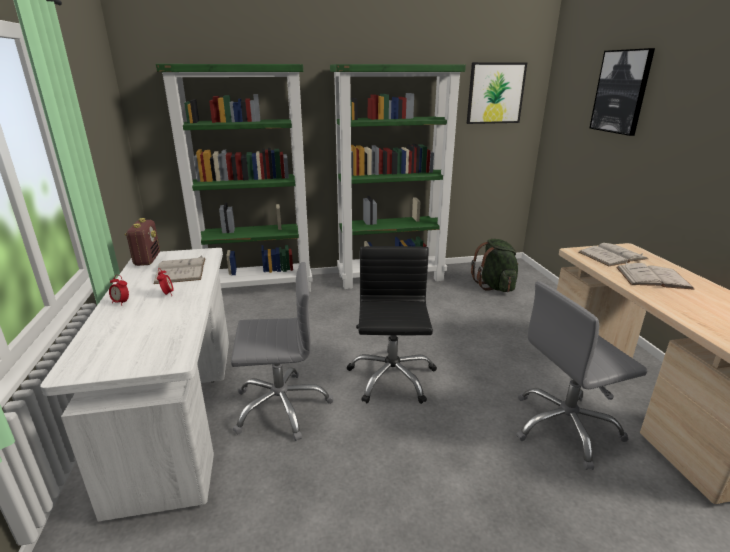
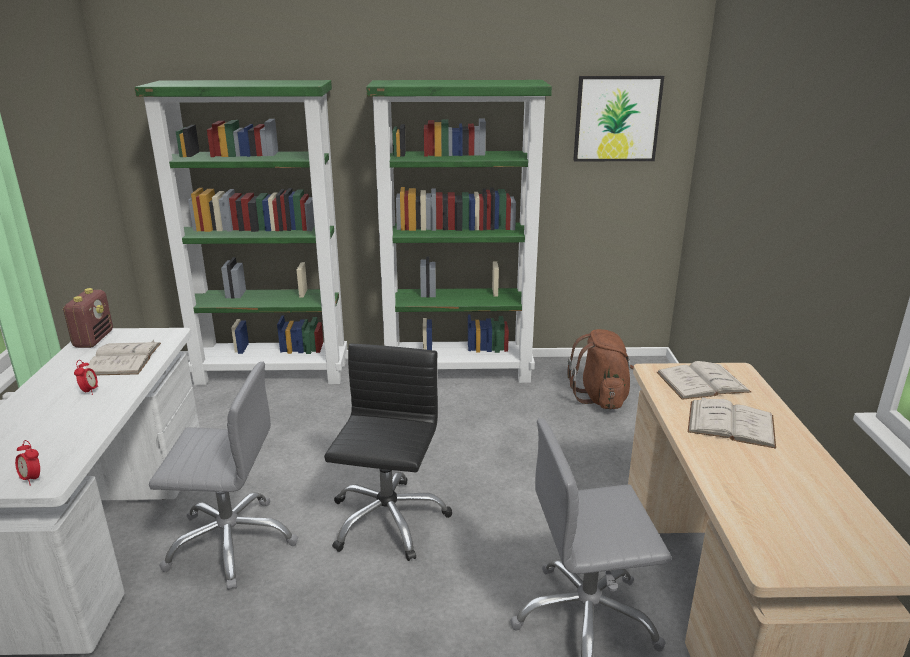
camera: 10 degrees right, 0 degrees up
alarm clock [109,275,129,306] -> alarm clock moved to [15,440,40,486]
green backpack [471,239,518,292] -> brown backpack [568,329,634,410]
picture [590,48,655,136] -> none

